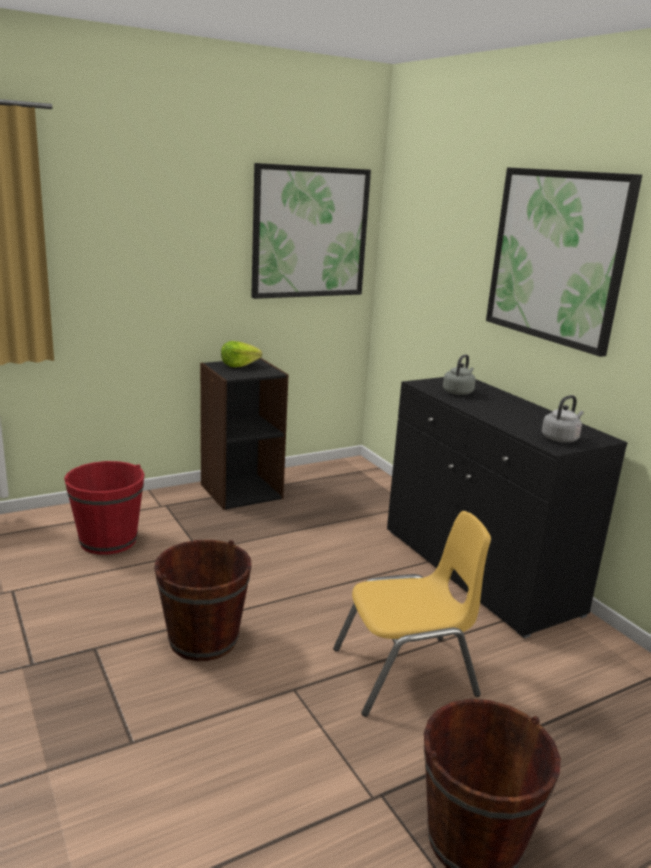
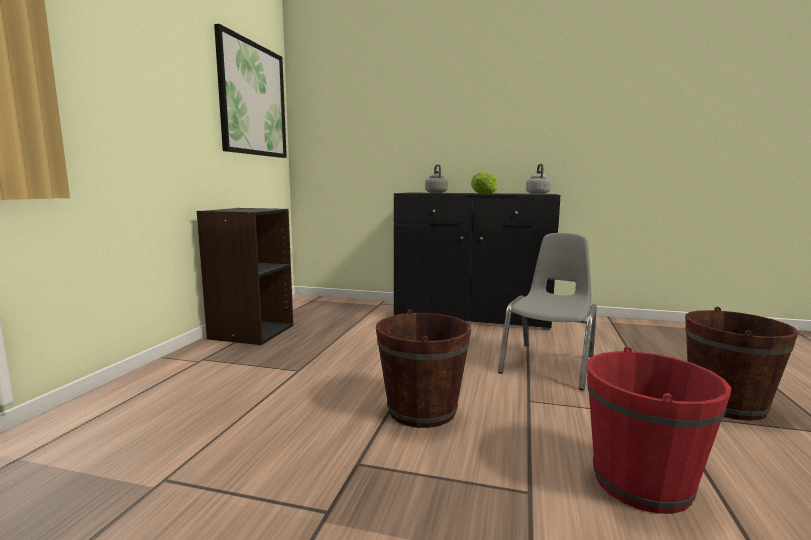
camera: 45 degrees left, 10 degrees down
red bucket [64,461,145,555] -> red bucket moved to [586,346,731,514]
lettuce [221,341,262,367] -> lettuce moved to [471,172,497,194]
yellow chair [333,511,491,717] -> grey chair [498,233,597,390]
picture [486,167,642,357] -> none

